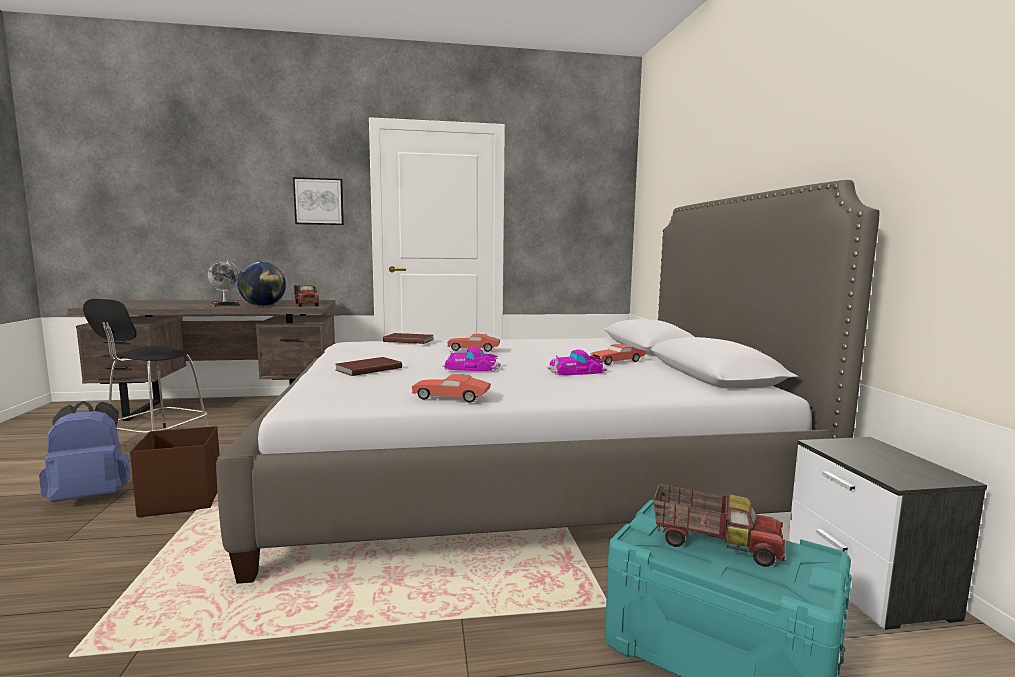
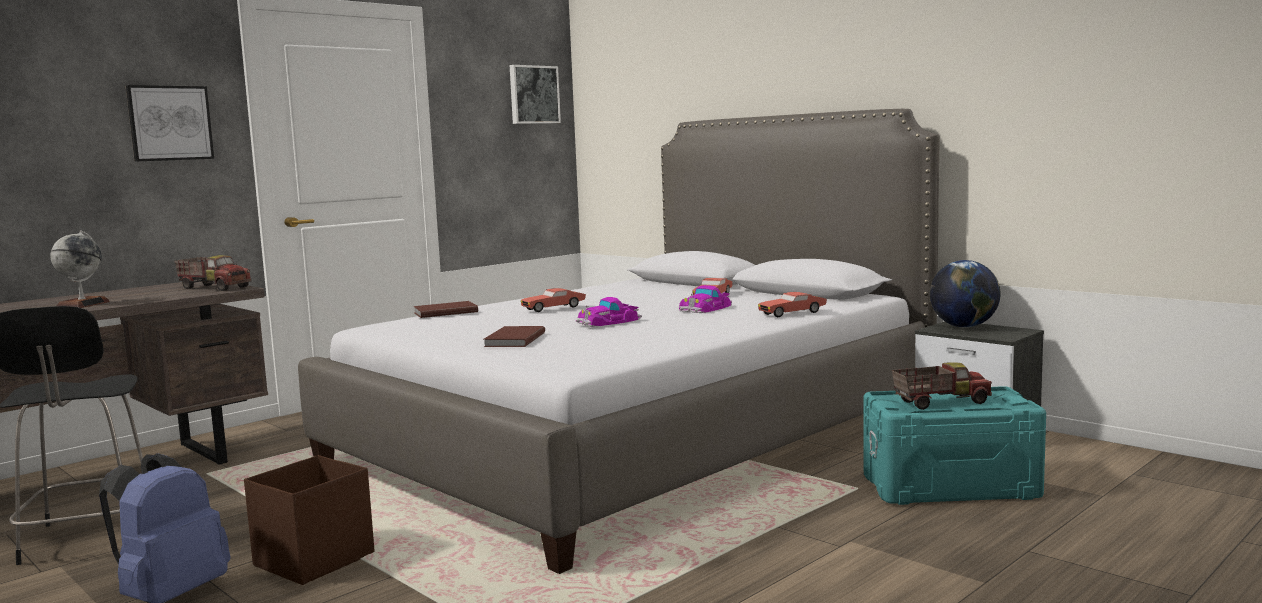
camera: 35 degrees left, 0 degrees up
globe [237,261,286,306] -> globe moved to [930,260,1000,327]
red toy car [412,374,491,403] -> red toy car moved to [758,292,827,317]
none -> picture [510,65,561,124]

